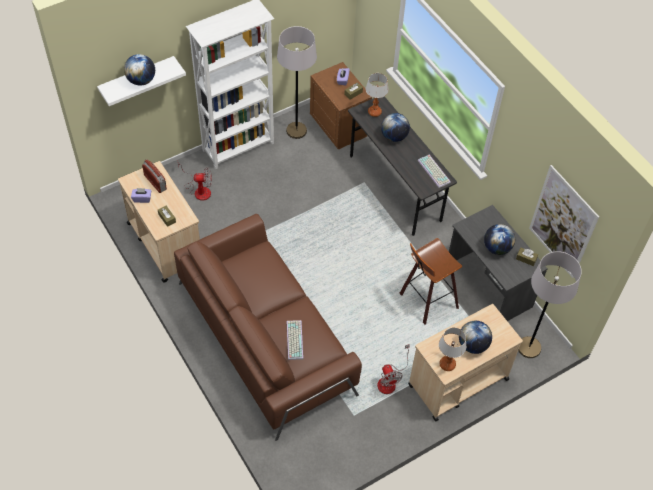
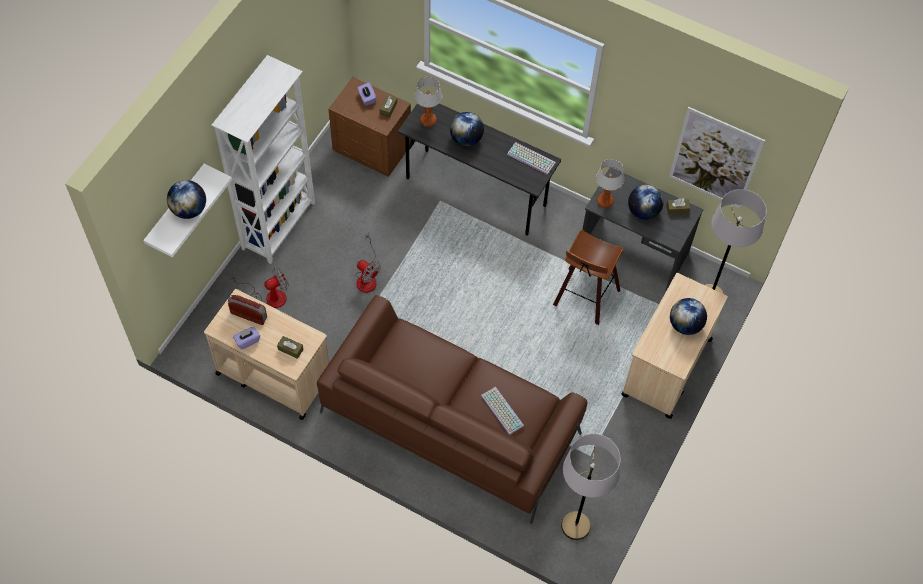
camera: 30 degrees left, 5 degrees up
grey floor lamp [277,26,317,139] -> grey floor lamp moved to [561,434,621,540]
fan [377,344,410,394] -> fan moved to [355,232,381,293]
table lamp [439,328,466,371] -> table lamp moved to [596,159,624,208]

